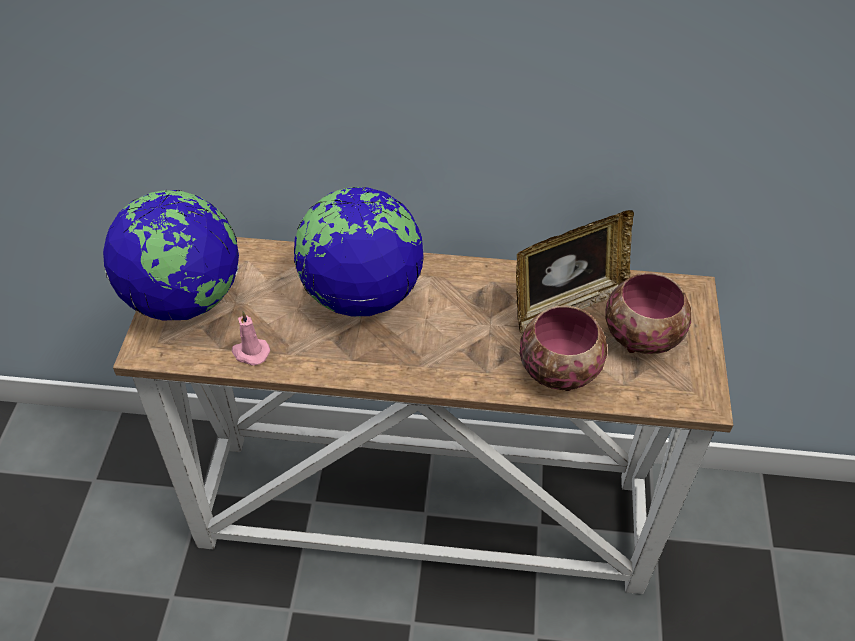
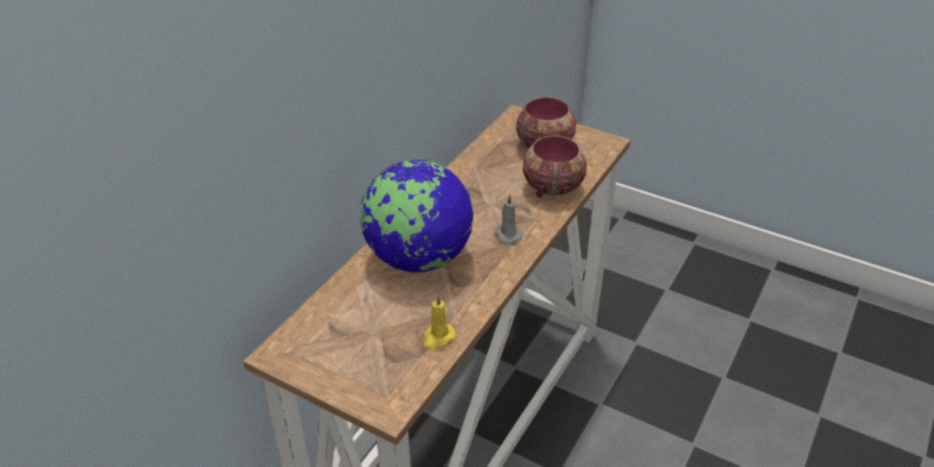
camera: 65 degrees left, 10 degrees down
globe [103,190,239,320] -> none
pink candle [232,311,270,366] -> yellow candle [423,295,456,350]
picture frame [516,210,634,334] -> none
none -> grey candle [494,194,523,244]

